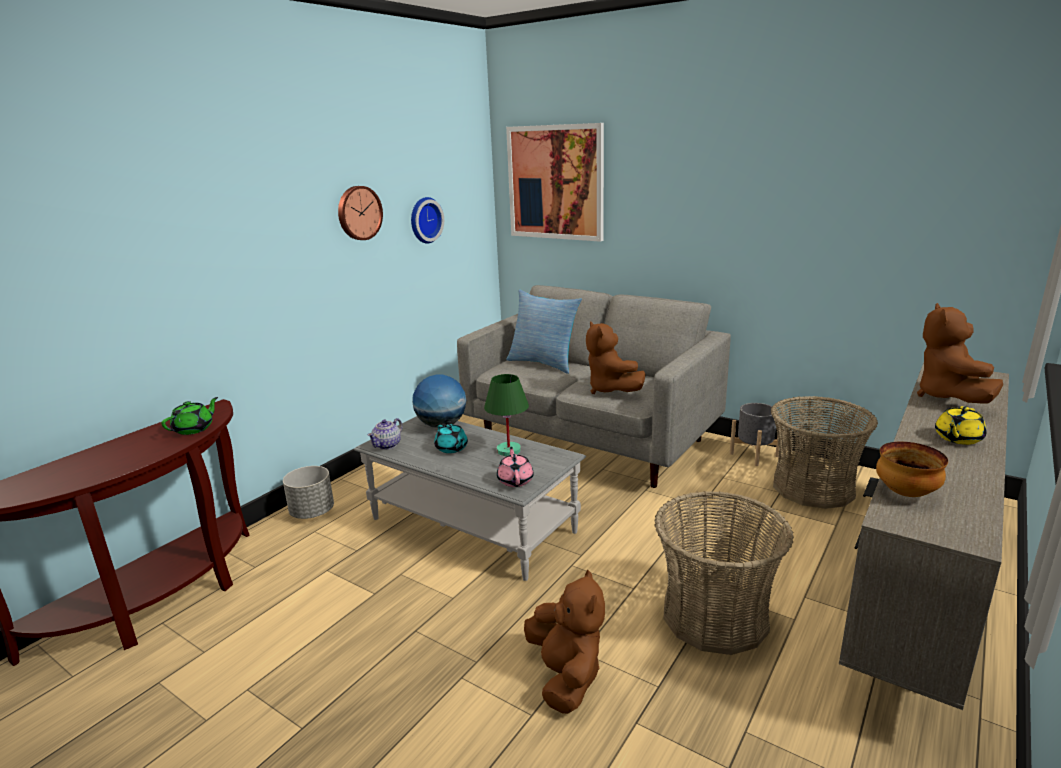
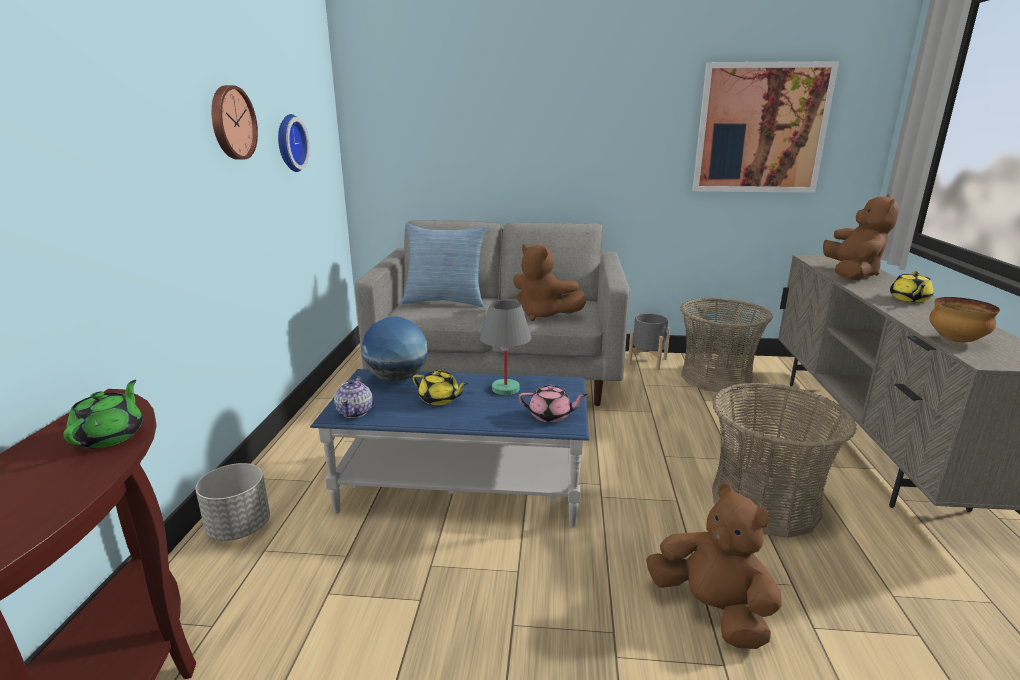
camera: 30 degrees left, 0 degrees up
grey coffee table [353,416,586,581] -> blue coffee table [310,369,589,527]
turquoise teapot [434,424,468,453] -> yellow teapot [413,370,468,406]
green table lamp [484,374,529,456] -> grey table lamp [480,300,531,395]
pink teapot [497,447,534,487] -> pink teapot turned 135 degrees clockwise [519,385,588,423]
picture [506,123,604,242] -> picture moved to [692,61,839,193]
brown plush toy [917,303,1003,404] -> brown plush toy turned 150 degrees counterclockwise [823,194,899,280]

